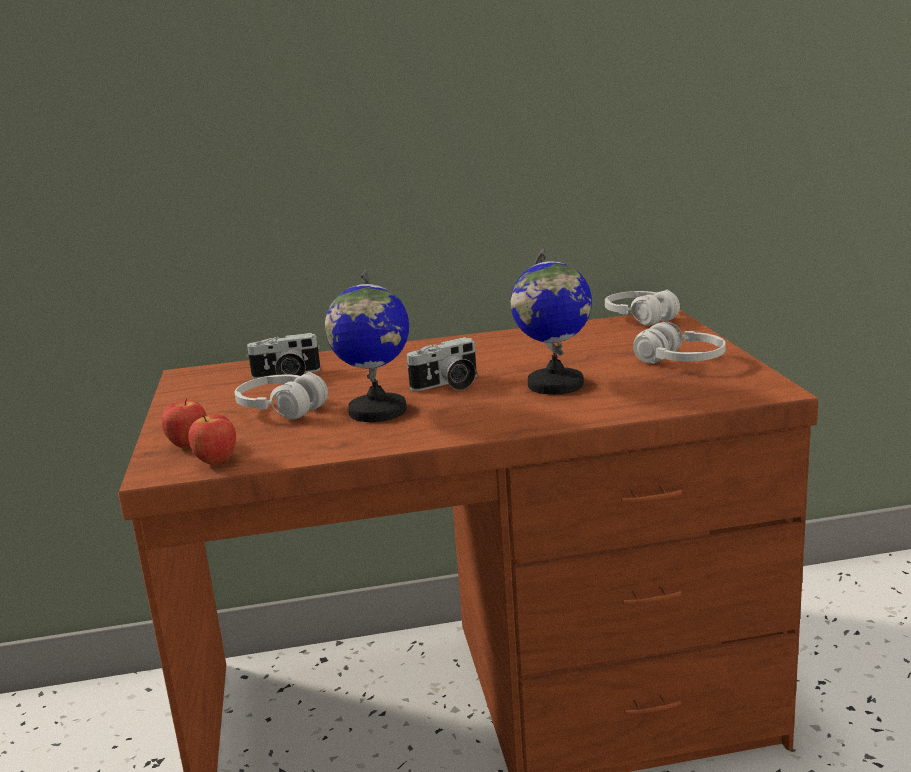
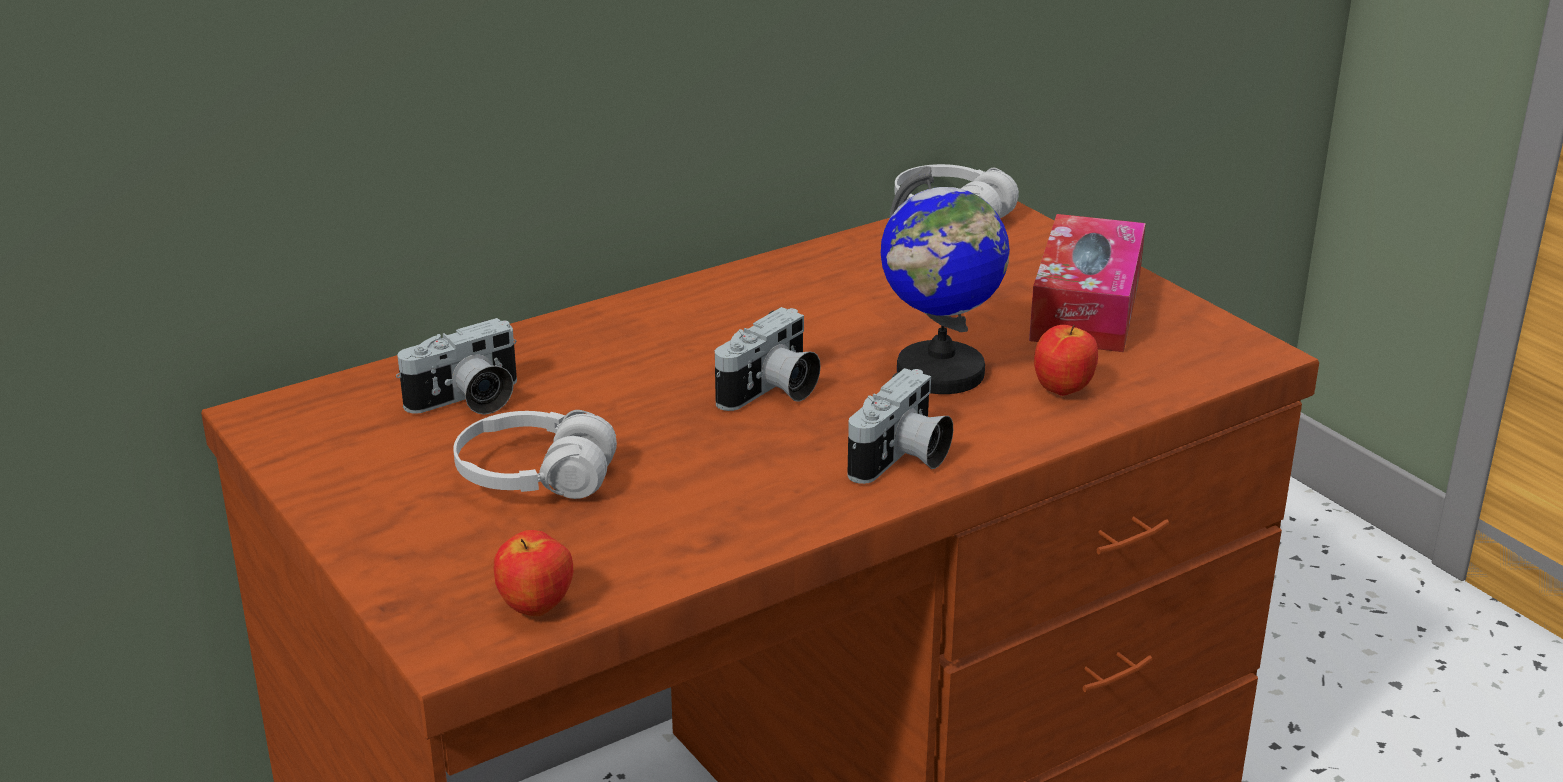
camera: 25 degrees left, 10 degrees up
apple [162,399,207,448] -> apple moved to [1034,325,1098,396]
globe [325,270,409,422] -> none
white headphones [633,322,726,364] -> tissue box [1029,214,1146,352]
none -> camera [847,368,953,484]

